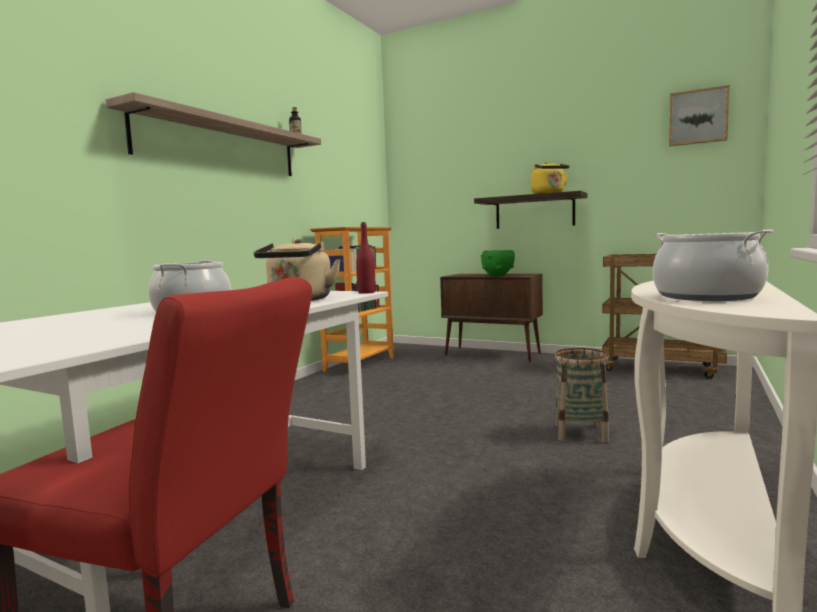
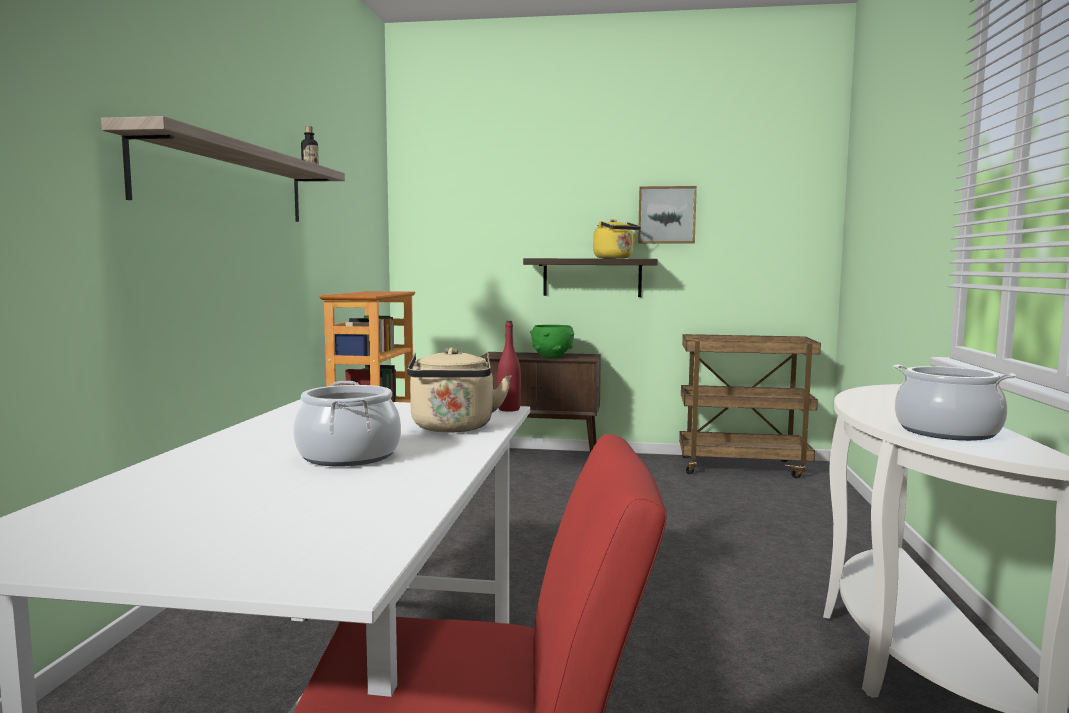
camera: 20 degrees left, 0 degrees up
basket [555,348,609,443] -> none
picture [669,85,729,146] -> picture moved to [638,186,697,243]

